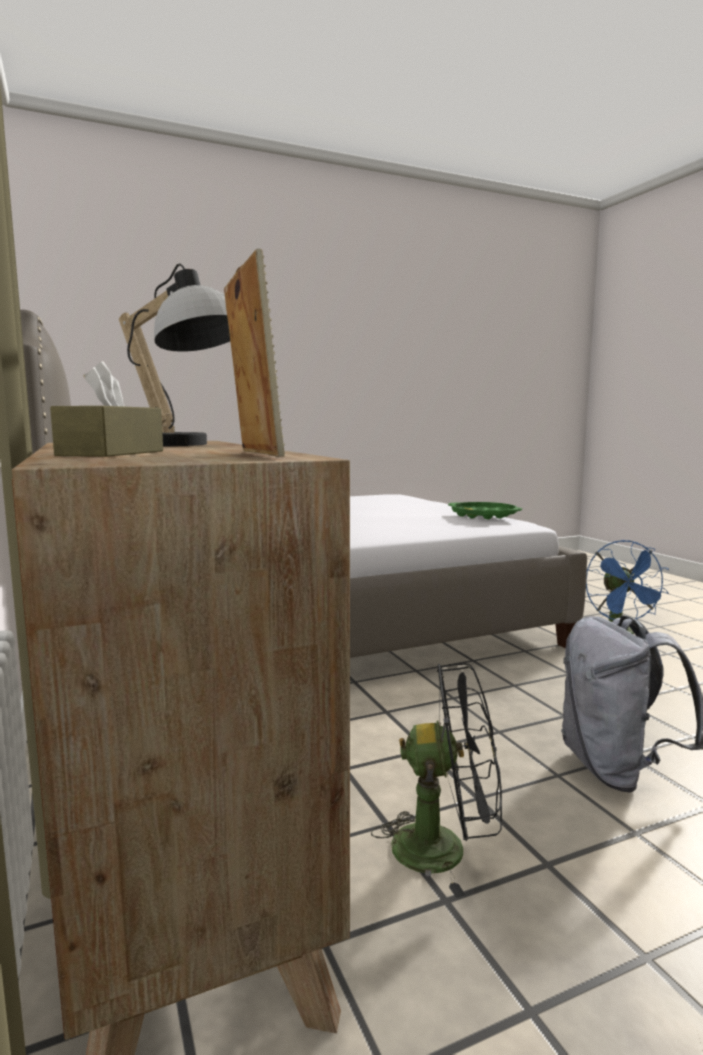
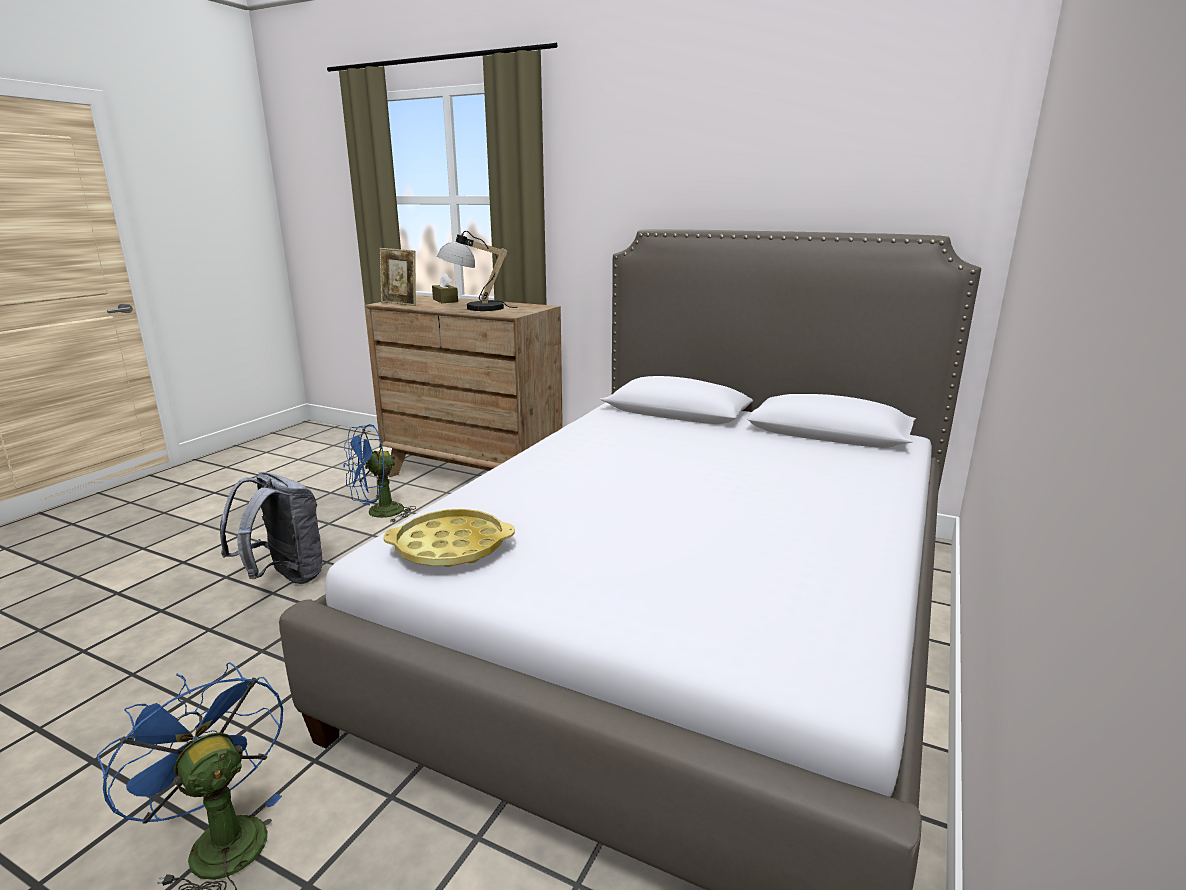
camera: 140 degrees right, 10 degrees up
black fan [371,663,502,898] -> blue fan [343,424,416,522]
green tray [448,502,522,520] -> yellow tray [384,509,515,567]

